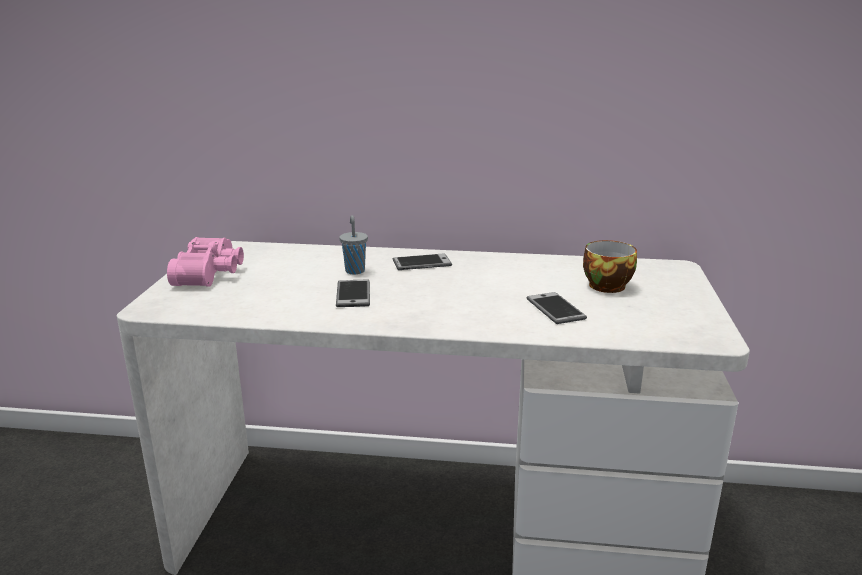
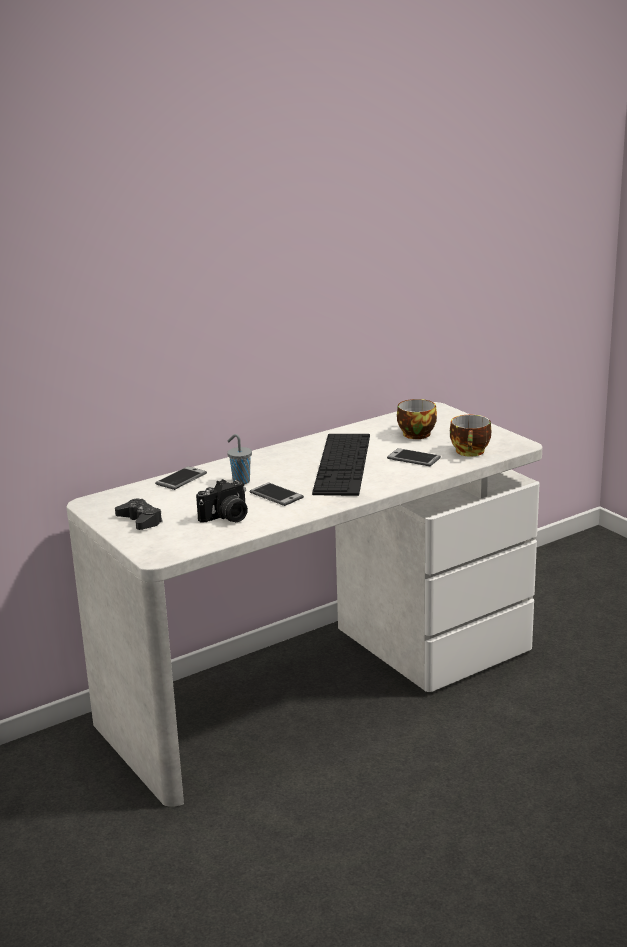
camera: 40 degrees left, 0 degrees up
pink binoculars [167,237,244,287] -> black game controller [115,499,163,530]
phone [393,253,452,270] -> phone moved to [155,466,207,490]
none -> camera [196,479,248,522]
none -> keyboard [312,434,370,496]
none -> cup [450,415,491,457]

